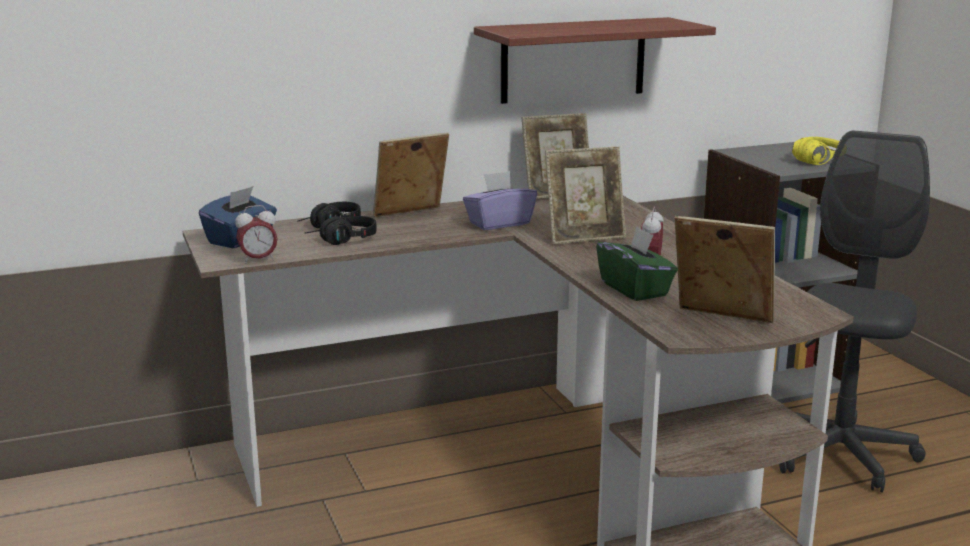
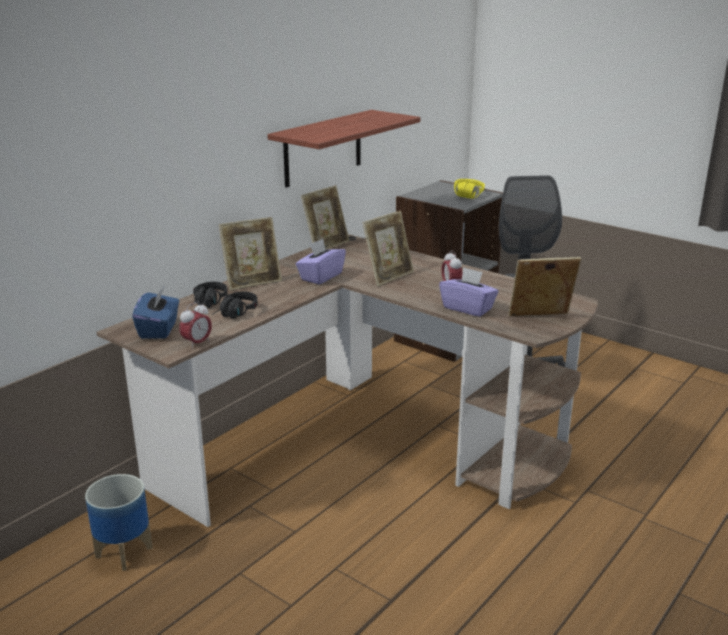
camera: 30 degrees left, 5 degrees up
picture frame [373,132,449,217] -> picture frame turned 150 degrees counterclockwise [219,217,282,291]
green tissue box [596,226,678,301] -> purple tissue box [439,267,499,317]
none -> planter [85,474,152,571]

